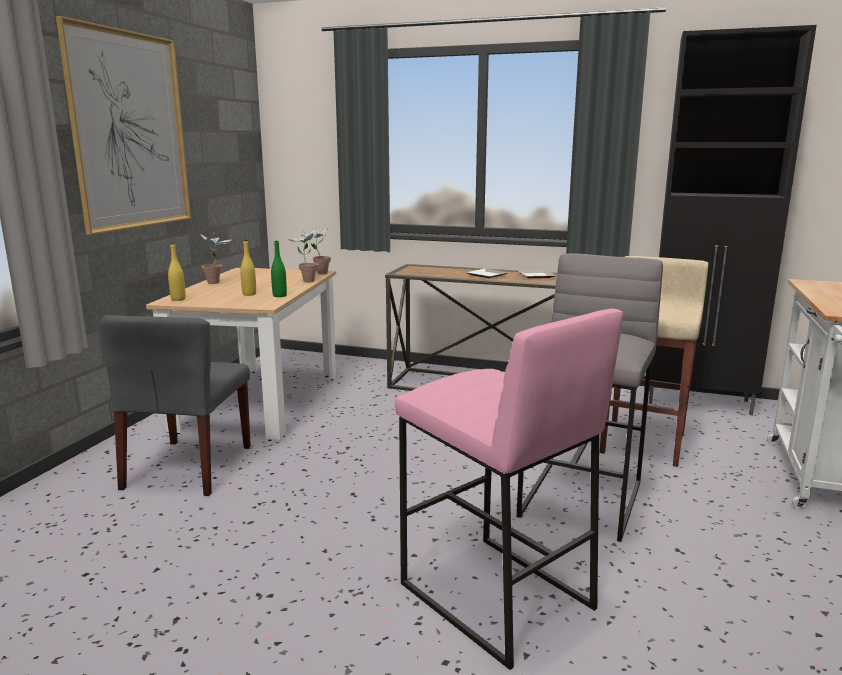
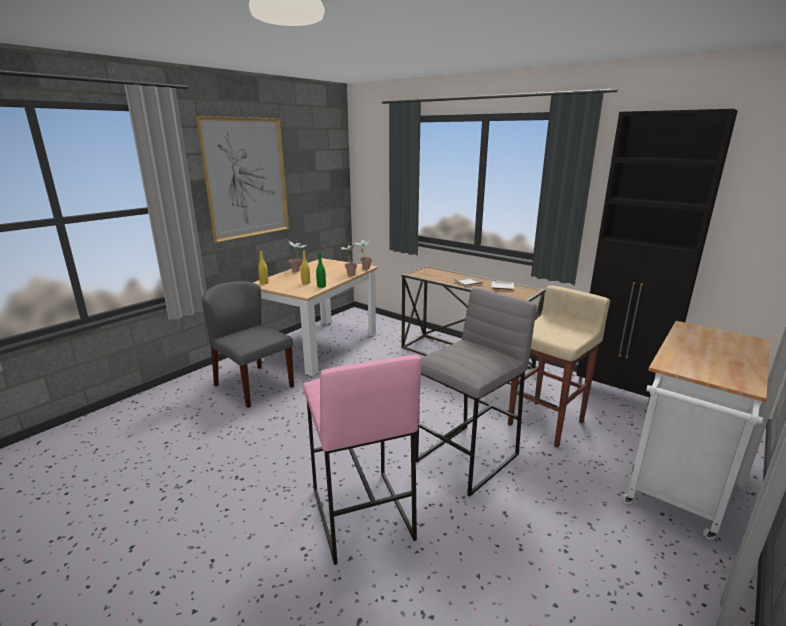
camera: 20 degrees right, 5 degrees up
grey chair [100,315,251,496] -> grey chair turned 105 degrees clockwise [202,281,294,408]

